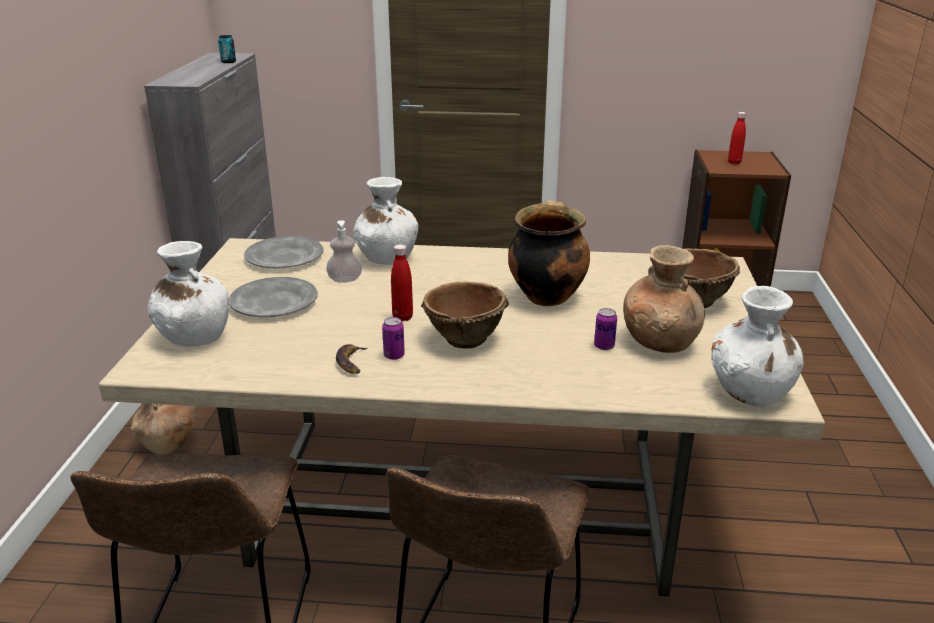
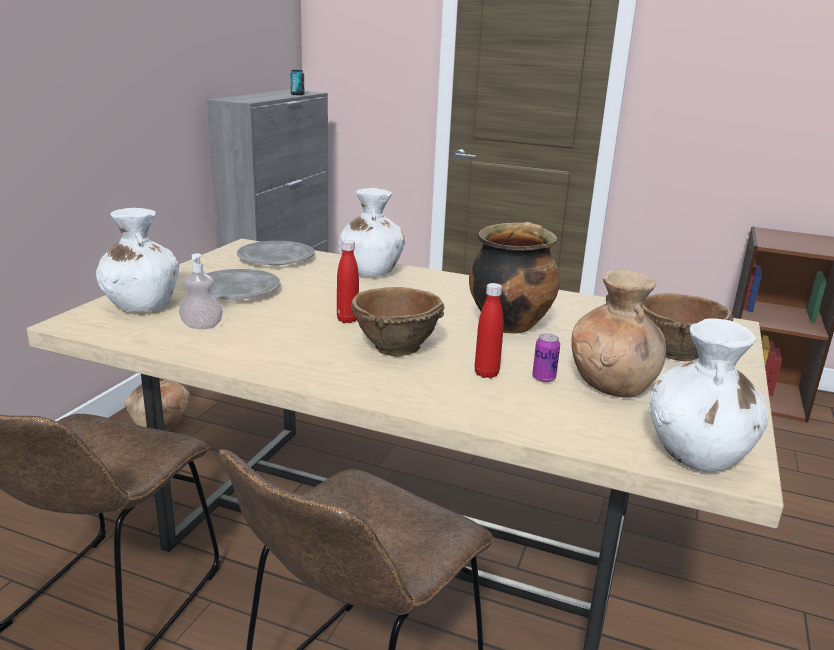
camera: 15 degrees right, 5 degrees down
soap dispenser [326,220,362,283] -> soap dispenser moved to [179,253,223,329]
banana [336,344,368,374] -> none
can [382,317,405,360] -> none
red bottle [728,112,746,164] -> red bottle moved to [475,283,504,378]

